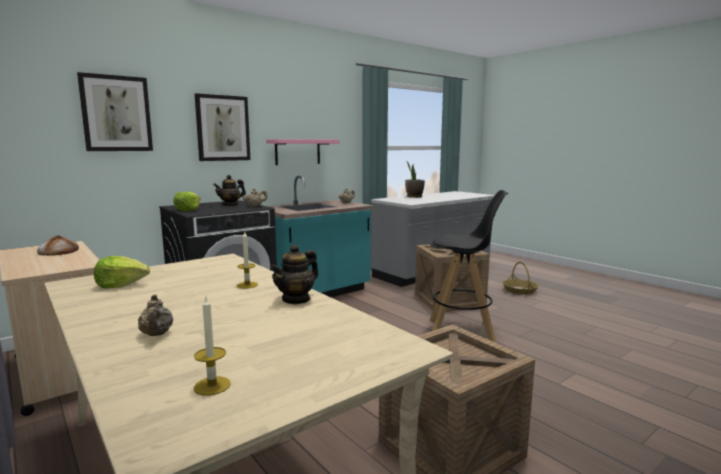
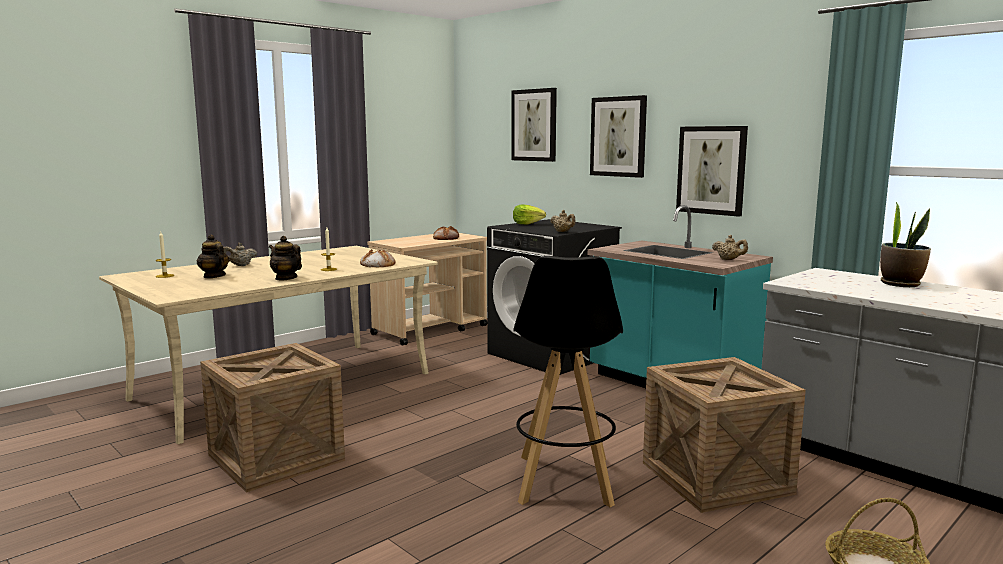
camera: 85 degrees right, 0 degrees up
lettuce [94,256,150,289] -> none
teapot [214,175,246,206] -> teapot moved to [197,234,229,278]
pink shelf [266,139,339,165] -> picture [676,126,748,217]
none -> bread [360,249,395,267]

